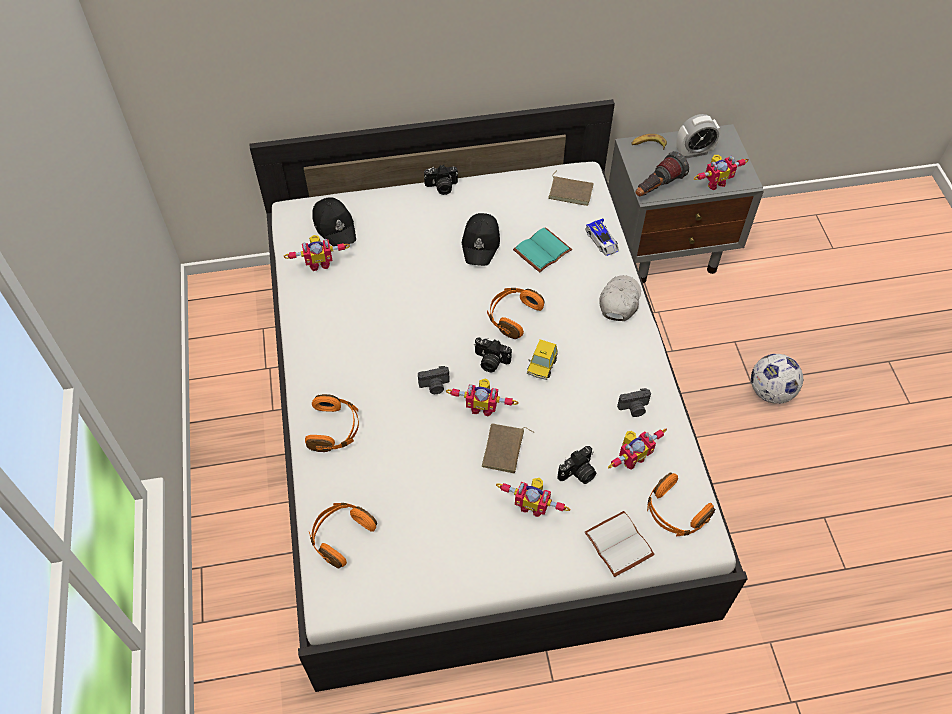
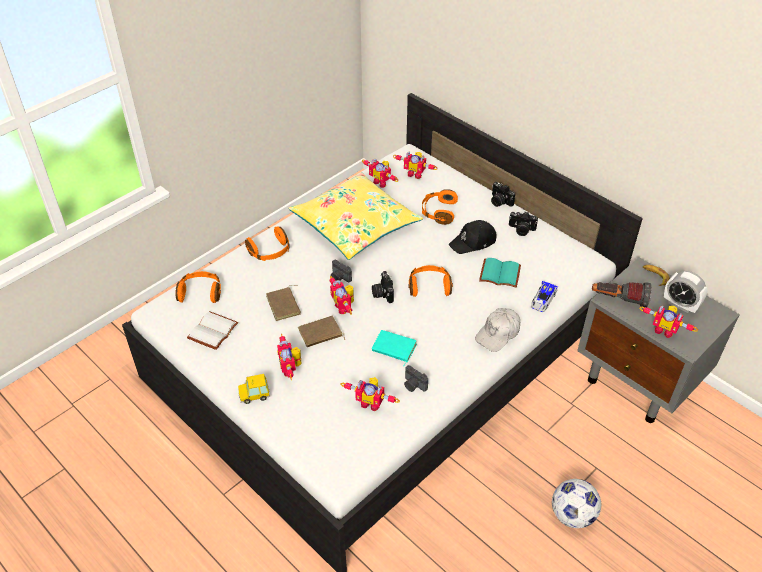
camera: 55 degrees right, 10 degrees down
black cap [312,197,356,246] -> toy robot [393,151,437,179]
toy car [527,339,558,380] -> toy car moved to [238,374,270,404]
brown book [548,170,594,206] -> brown book moved to [266,285,301,321]
camera [557,446,597,484] -> camera moved to [509,212,538,236]
white book [584,511,655,577] -> white book moved to [187,311,238,350]
white cap [599,275,641,321] -> white cap turned 150 degrees clockwise [475,308,520,352]
orange headphones [647,472,715,536] -> orange headphones moved to [422,189,458,225]
none -> yellow pillow [288,172,423,260]
none -> turquoise book [372,330,417,366]

